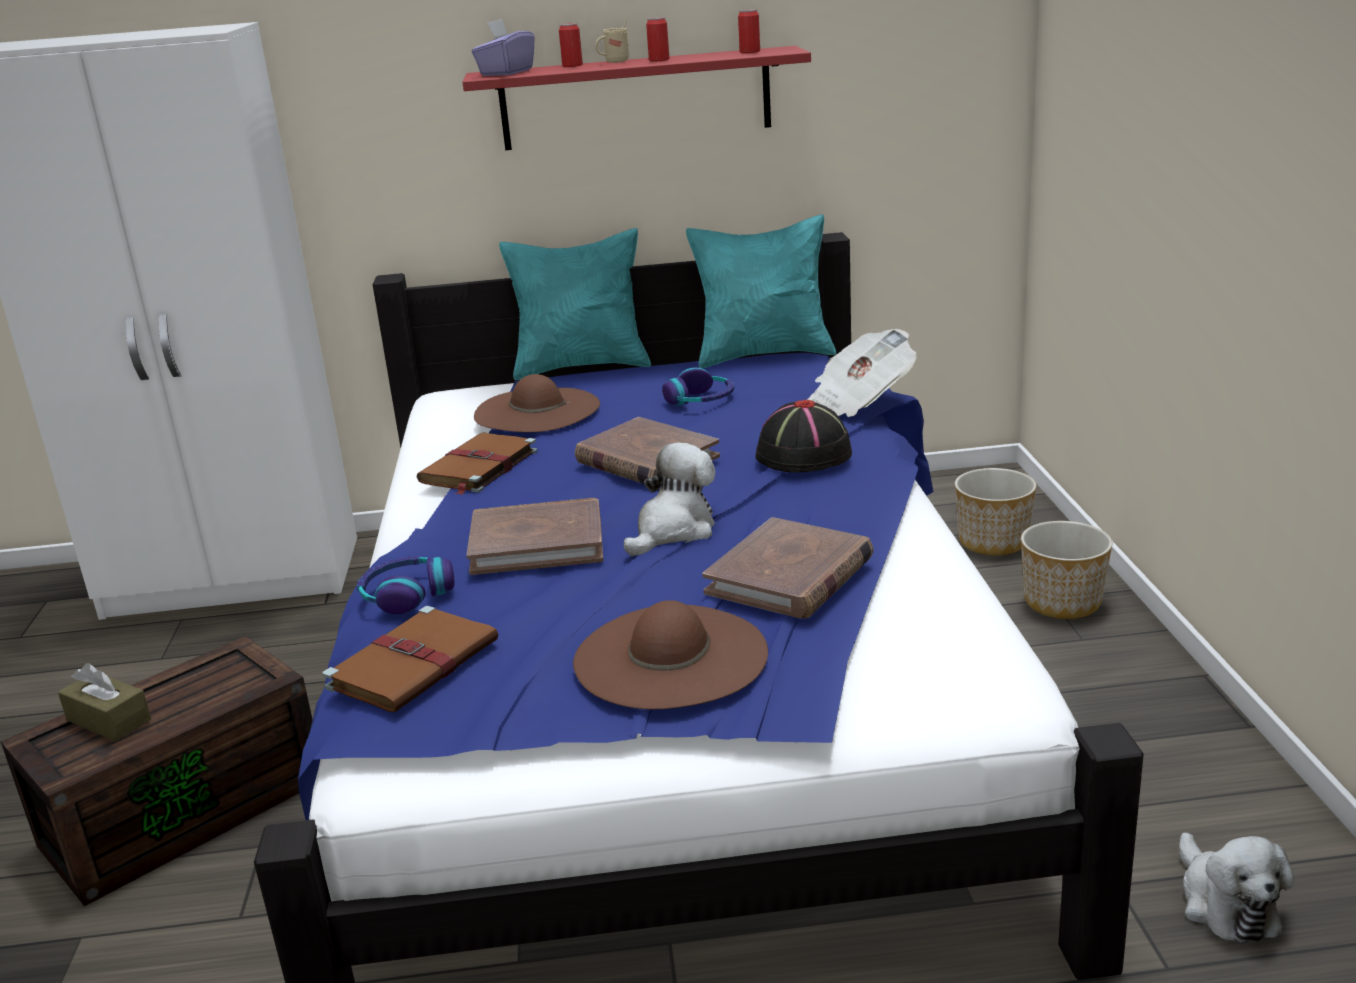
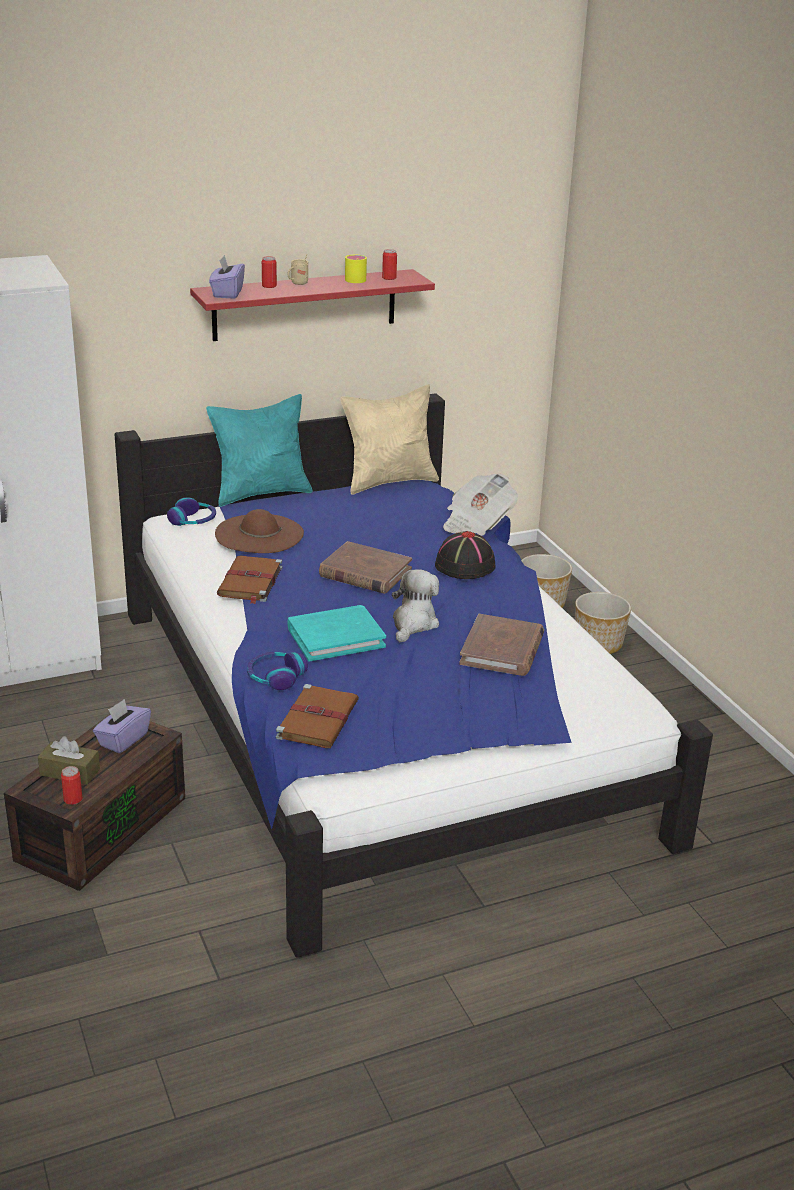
camera: 20 degrees left, 5 degrees up
brown book [466,498,603,575] -> turquoise book [287,605,386,662]
brown hat [573,600,768,709] -> none
can [646,17,669,62] -> can moved to [61,766,83,805]
headphones [662,367,734,406] -> headphones moved to [167,497,216,526]
turquoise pillow [686,214,836,368] -> beige pillow [340,384,439,495]
plush toy [1179,832,1294,944] -> none
none -> purple tissue box [93,699,151,753]
none -> yellow mug [345,255,367,283]

